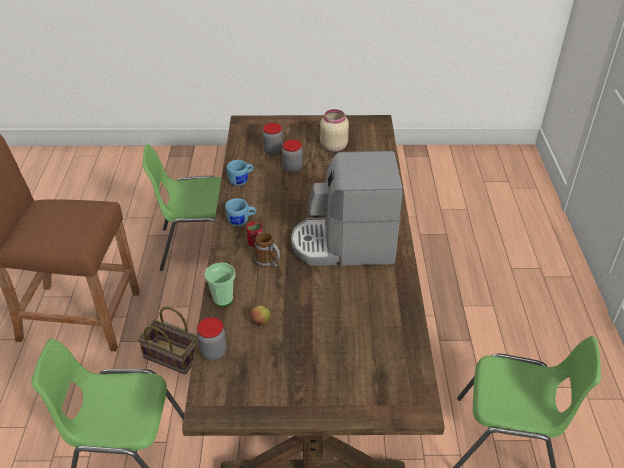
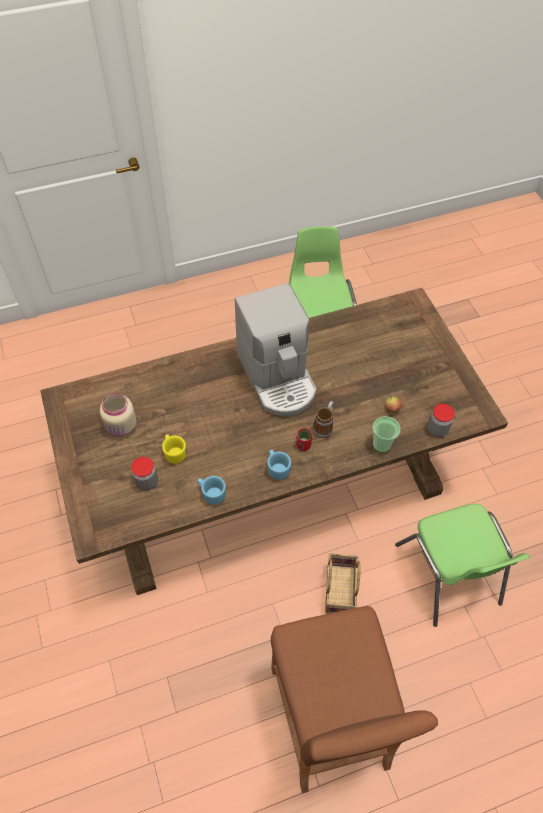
camera: 110 degrees left, 15 degrees up
green chair [143,144,221,271] -> none
jar [282,140,303,173] -> yellow mug [162,434,187,464]

